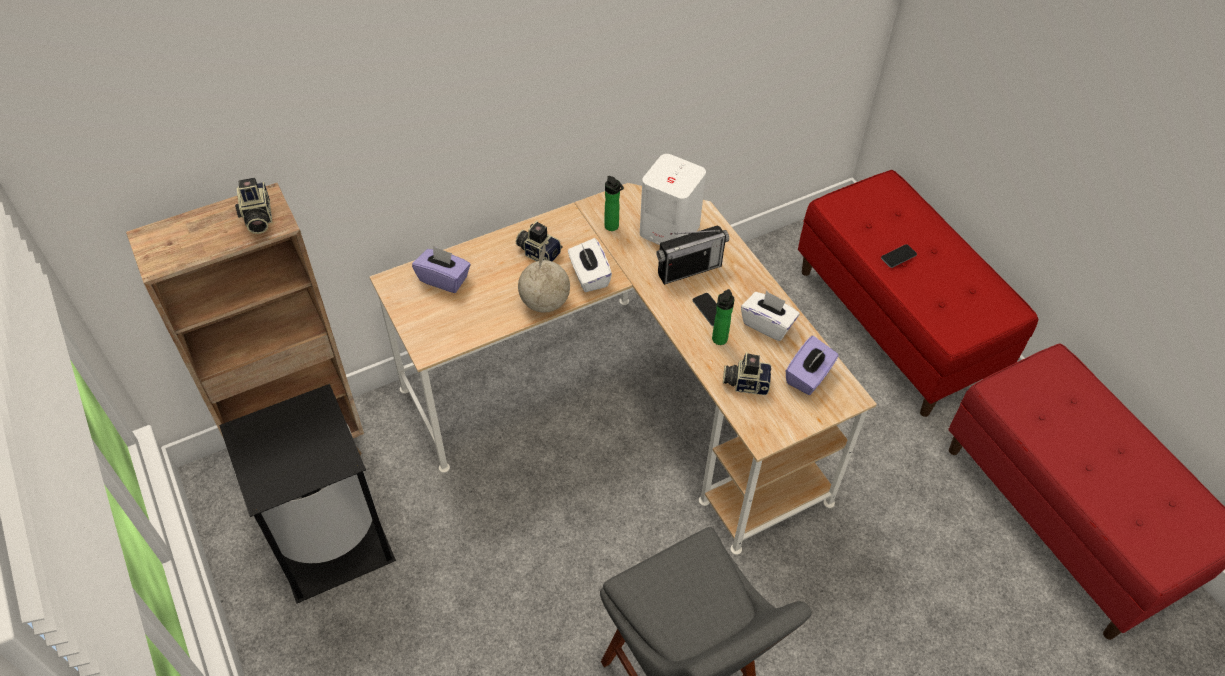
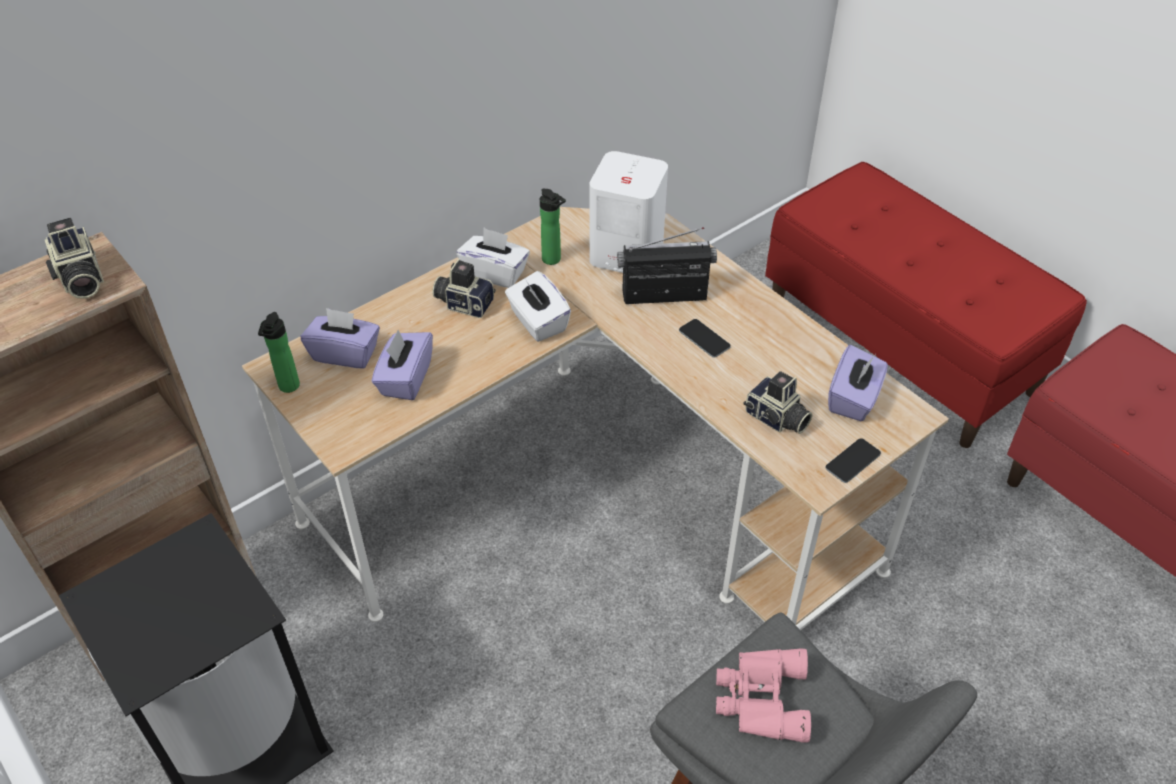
camera: 10 degrees left, 5 degrees down
globe [518,242,570,312] -> none
radio [656,226,729,285] -> radio turned 150 degrees counterclockwise [617,227,717,304]
bottle [712,289,735,345] -> bottle moved to [258,312,300,393]
camera [723,352,771,395] -> camera turned 135 degrees counterclockwise [743,371,813,434]
white tissue box [741,291,800,341] -> white tissue box moved to [457,227,530,288]
phone [881,244,917,268] -> phone moved to [825,438,881,483]
none -> purple tissue box [372,330,433,400]
none -> pink binoculars [716,648,811,743]

